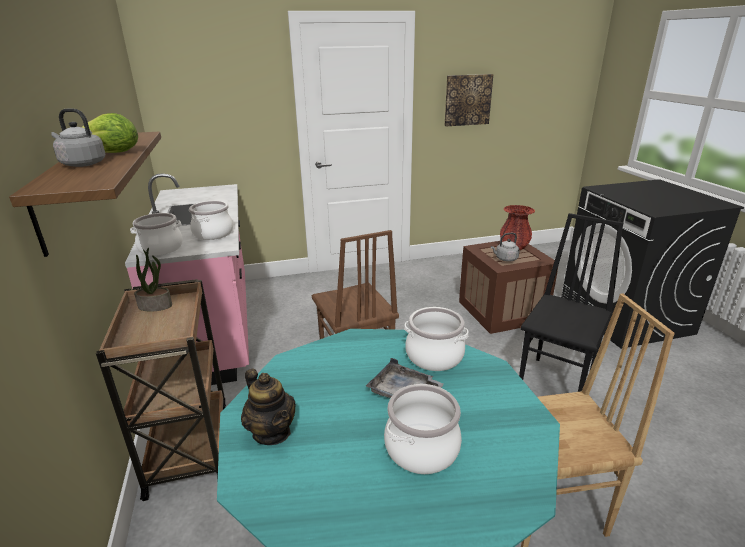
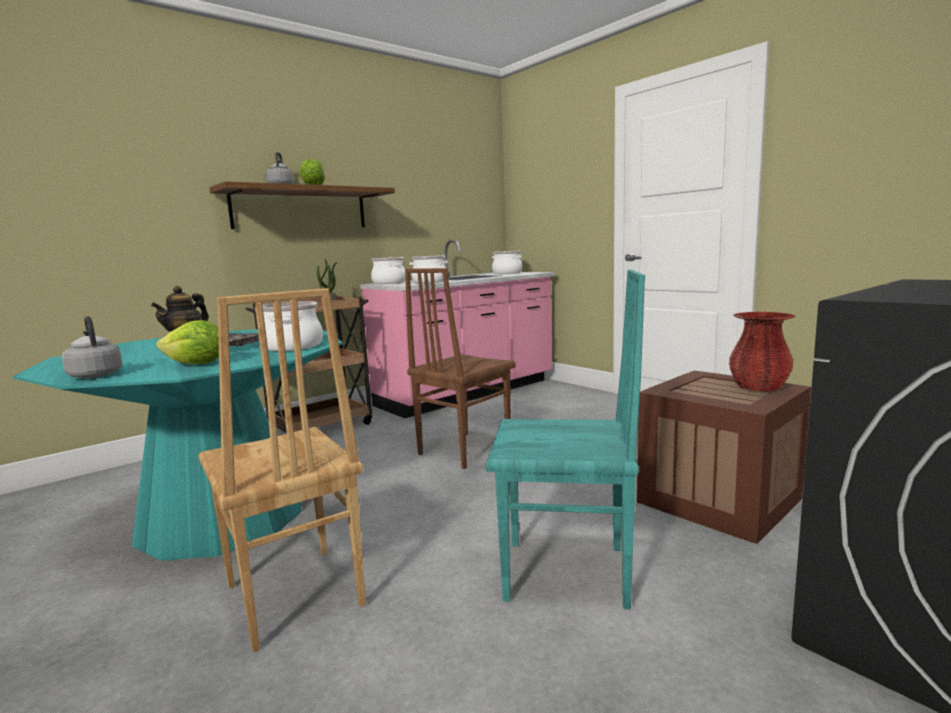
camera: 65 degrees right, 15 degrees down
cooking pot [384,384,462,474] -> cooking pot moved to [492,251,522,274]
picture [445,74,494,126] -> none
grey kettle [491,233,520,262] -> grey kettle moved to [62,316,122,379]
black chair [519,213,623,392] -> turquoise chair [486,270,645,609]
none -> lettuce [156,320,219,364]

